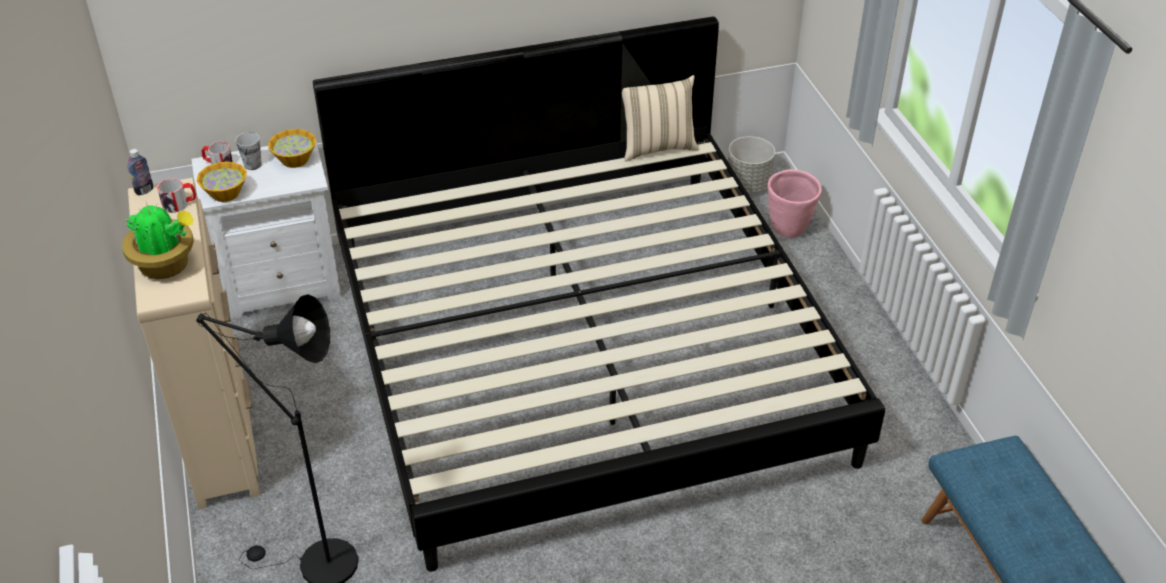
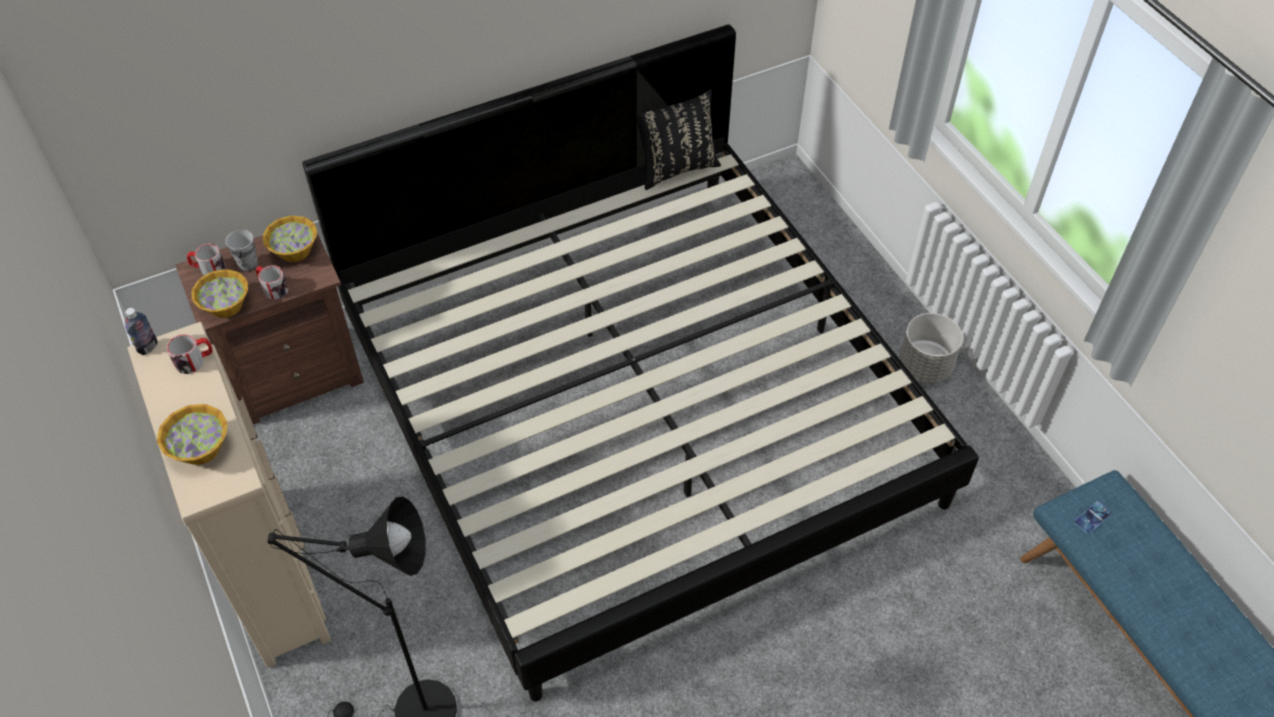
camera: 10 degrees left, 10 degrees up
potted plant [122,202,194,279] -> bowl [157,404,228,465]
white nightstand [191,143,341,319] -> brown nightstand [175,219,364,424]
beige pillow [622,75,699,162] -> black pillow [637,89,721,190]
grey planter [728,136,775,193] -> grey planter moved to [899,313,963,383]
pink planter [768,169,822,238] -> none
none -> mug [256,265,288,299]
none -> phone [1074,501,1112,534]

